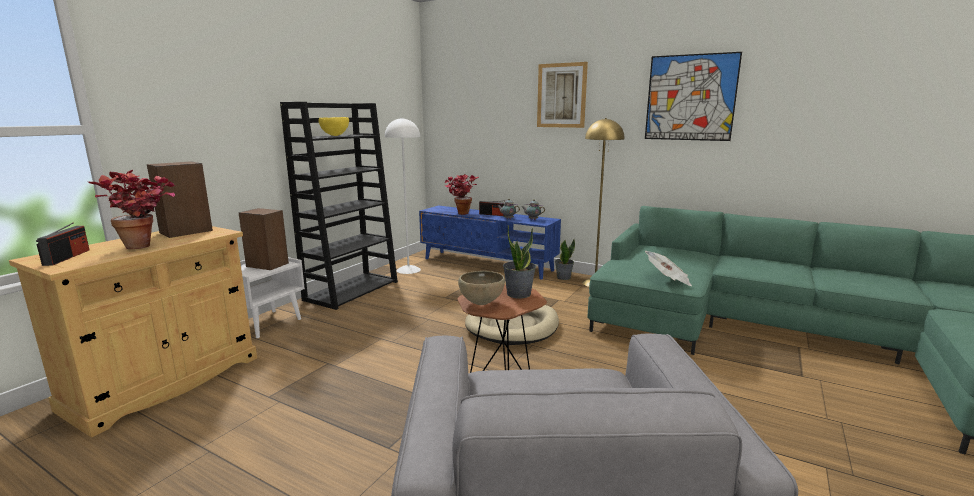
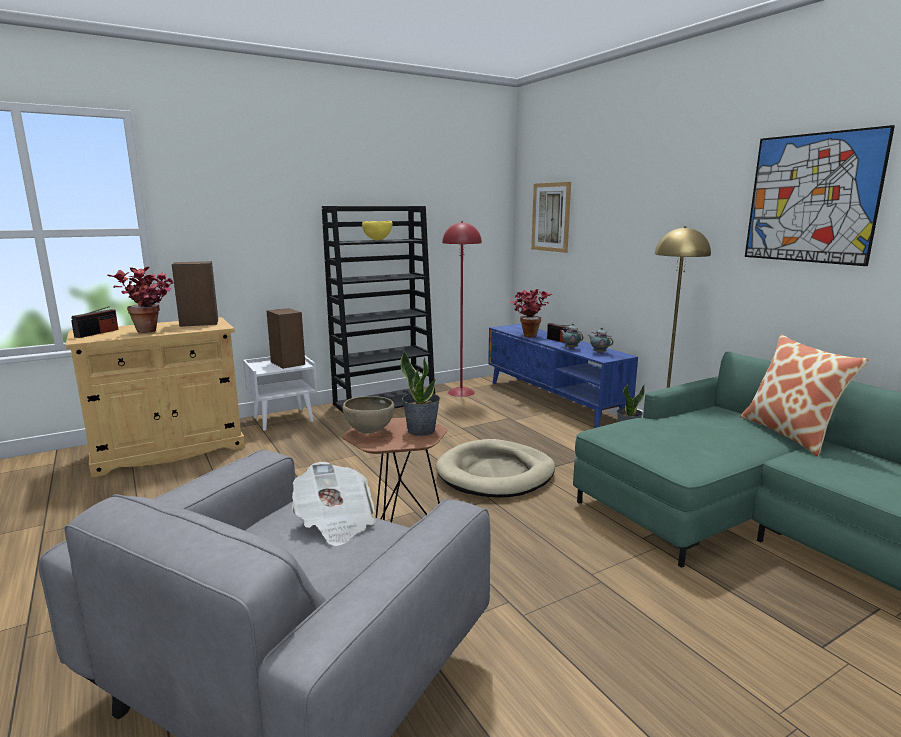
camera: 30 degrees right, 0 degrees up
white floor lamp [385,117,421,274] -> red floor lamp [442,221,482,397]
picture [537,62,588,128] -> picture moved to [531,182,571,253]
newspaper [645,251,692,286] -> newspaper moved to [292,462,376,546]
none -> pillow [740,334,869,456]

